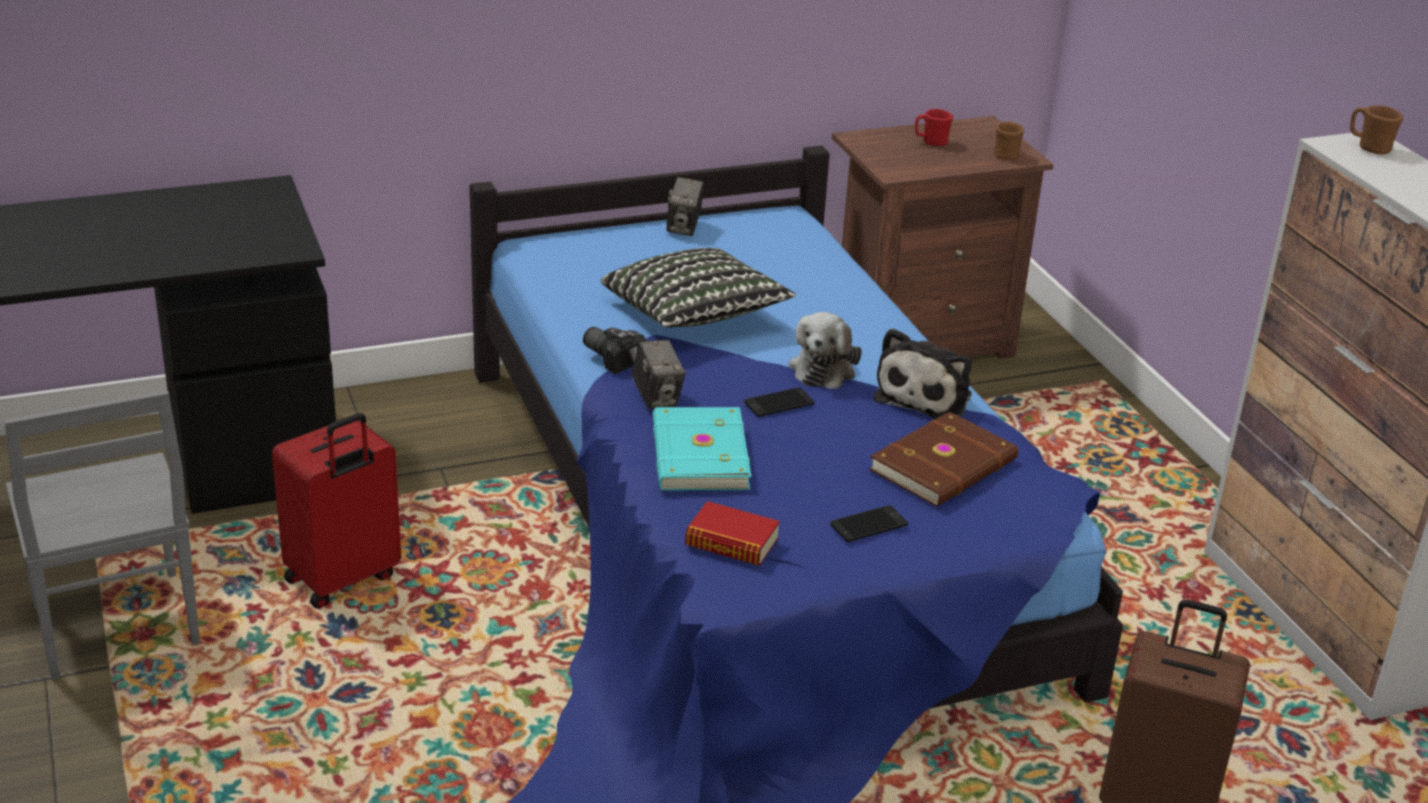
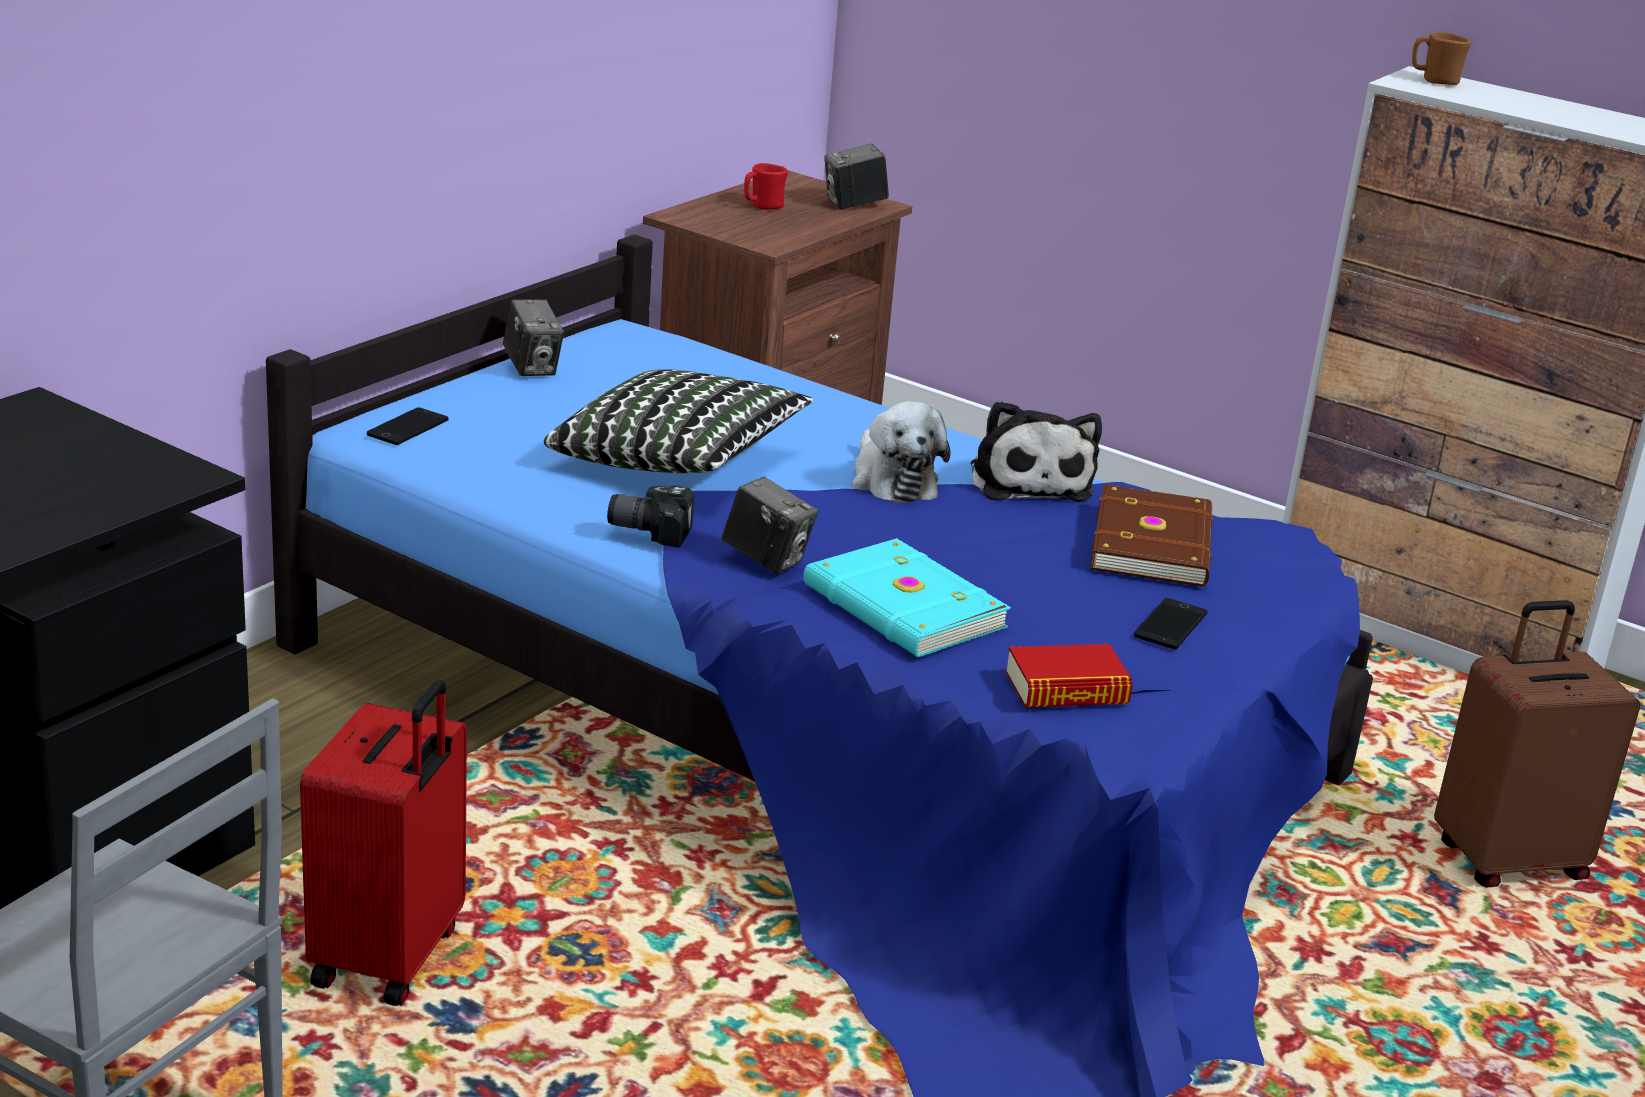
camera: 35 degrees left, 5 degrees down
phone [744,387,815,417] -> phone moved to [367,407,448,445]
brown mug [994,121,1024,160] -> camera [824,143,889,210]

